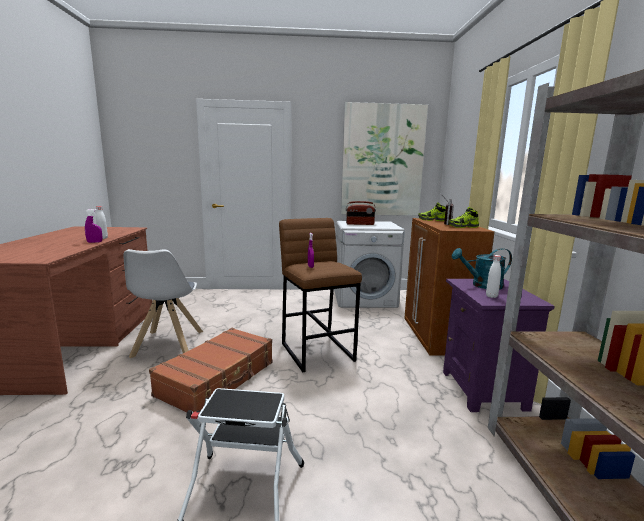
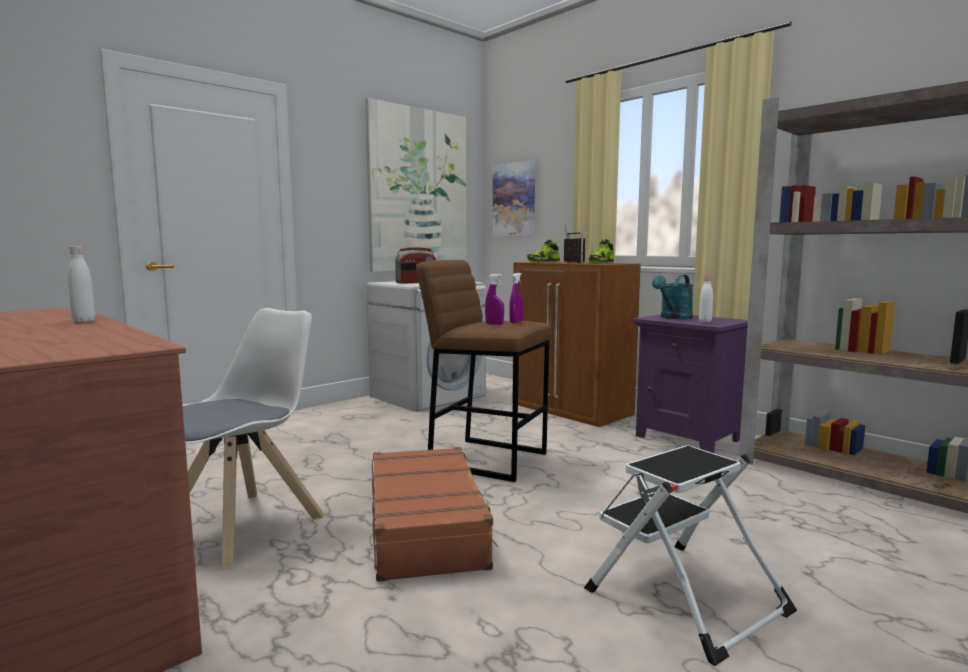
camera: 40 degrees left, 5 degrees down
purple spray bottle [85,209,102,243] -> purple spray bottle moved to [510,273,524,323]
chair [123,249,203,358] -> chair turned 105 degrees counterclockwise [182,308,324,568]
none -> picture [493,160,535,237]

